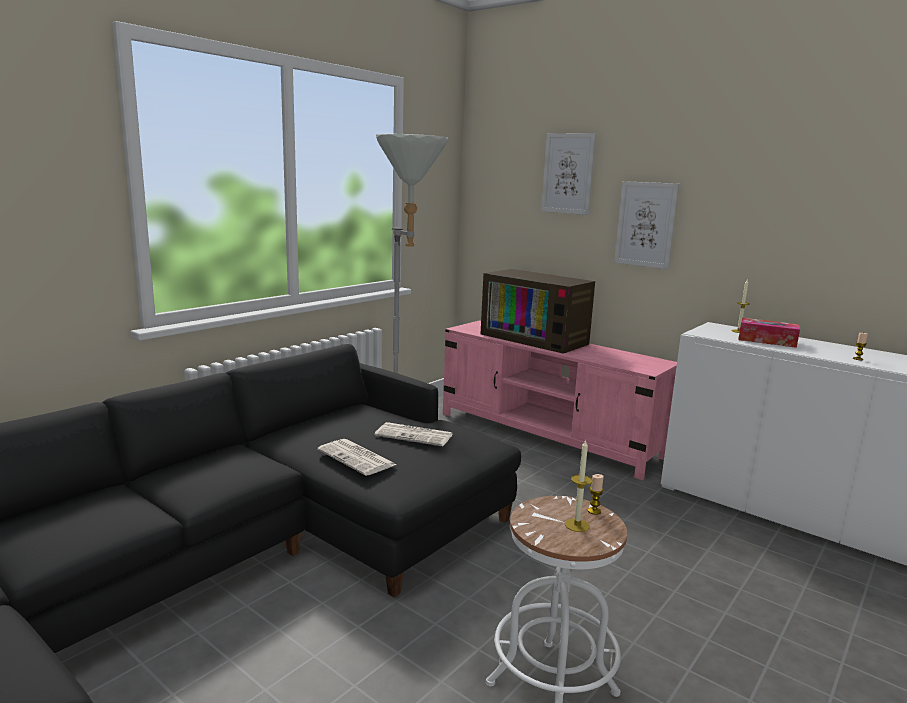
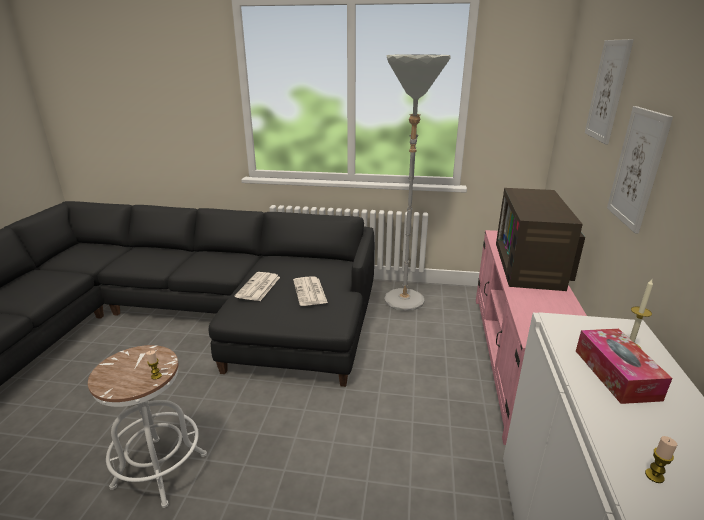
camera: 60 degrees right, 10 degrees up
candle [565,440,593,532] -> none

